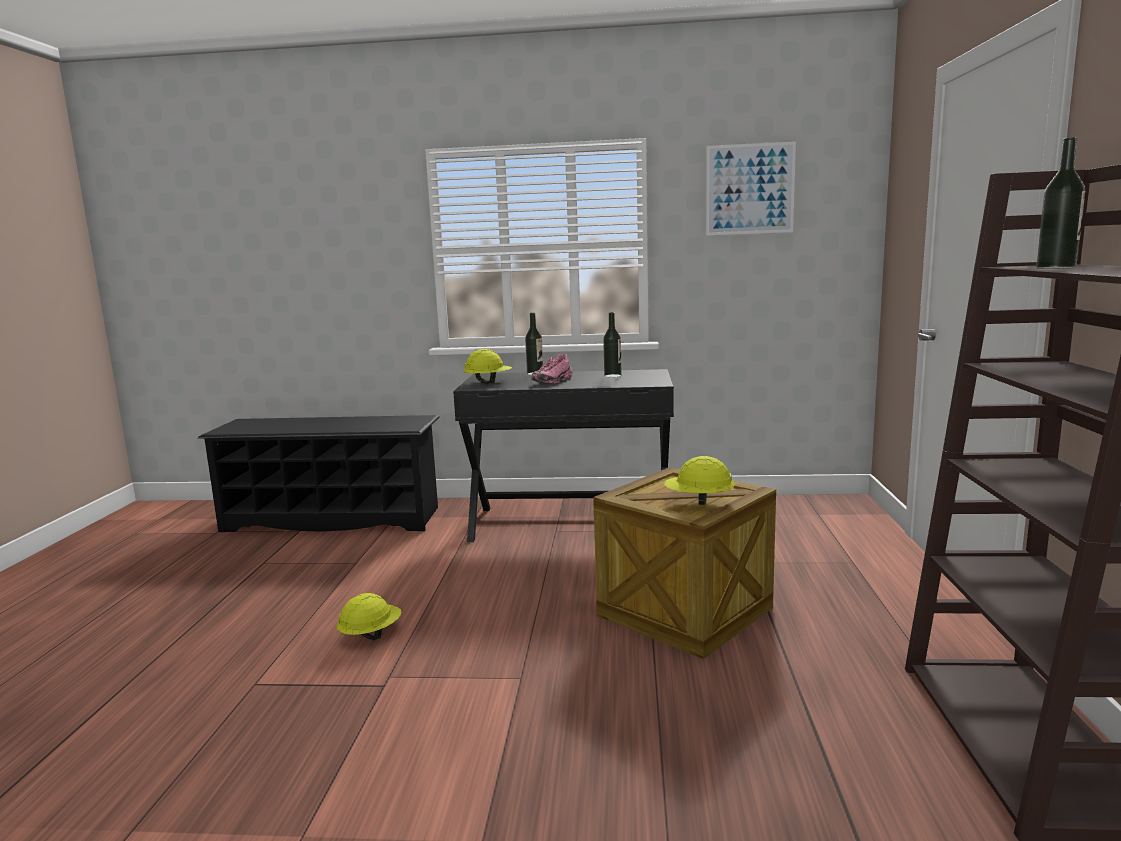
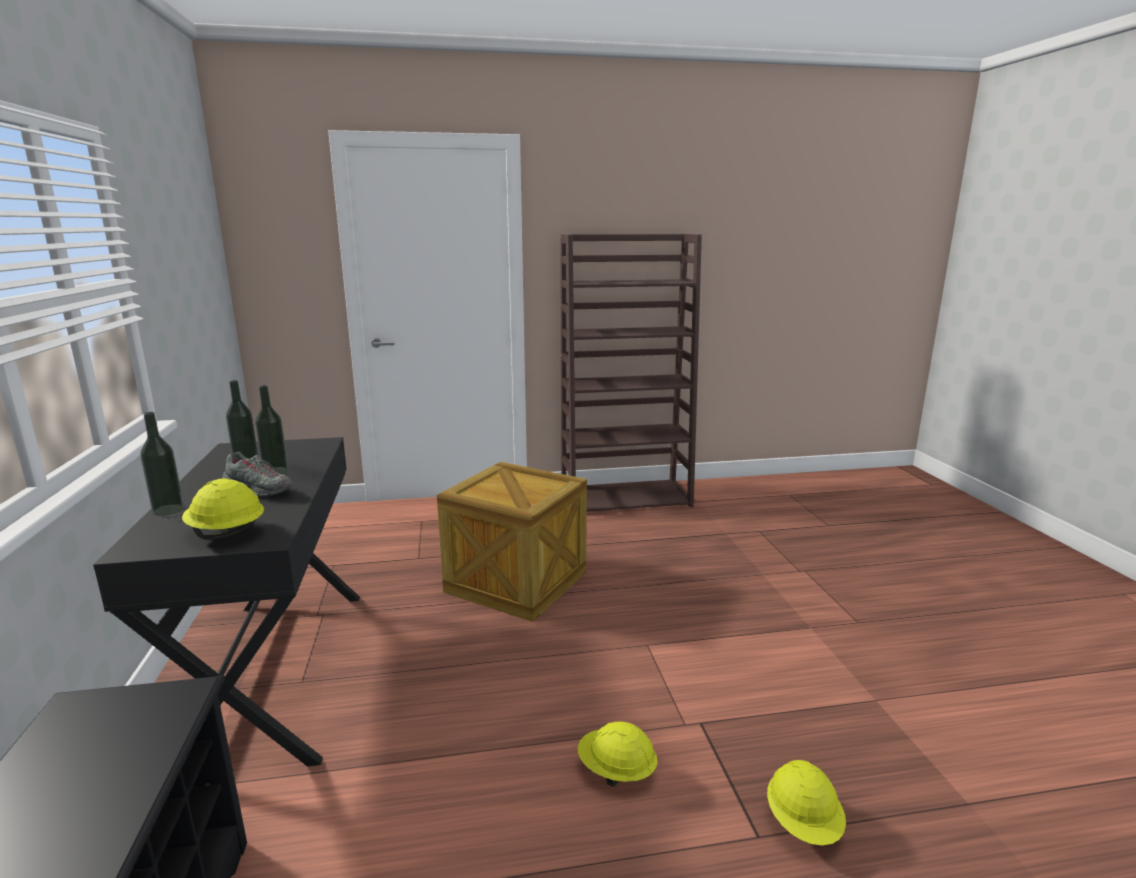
camera: 105 degrees left, 5 degrees up
pink shoe [532,354,573,384] -> grey shoe [222,452,293,496]
yellow hard hat [664,456,735,505] -> yellow hard hat moved to [767,760,846,846]
picture [706,141,796,236] -> none
bottle [1036,137,1085,269] -> bottle moved to [255,385,288,474]

